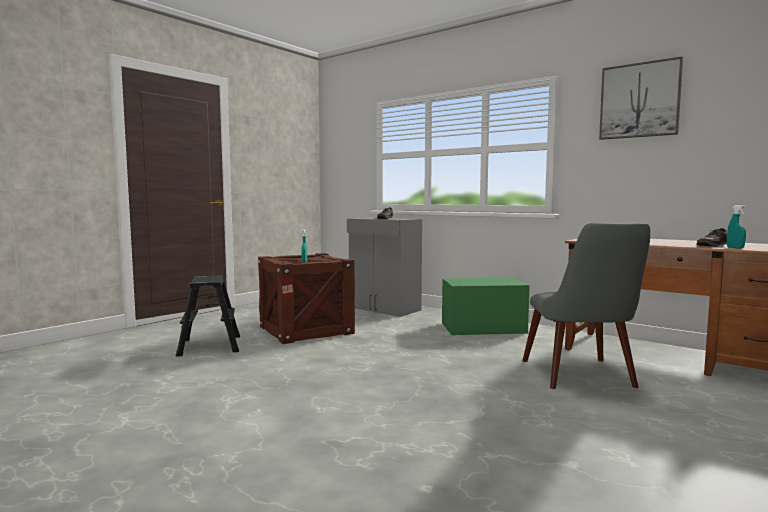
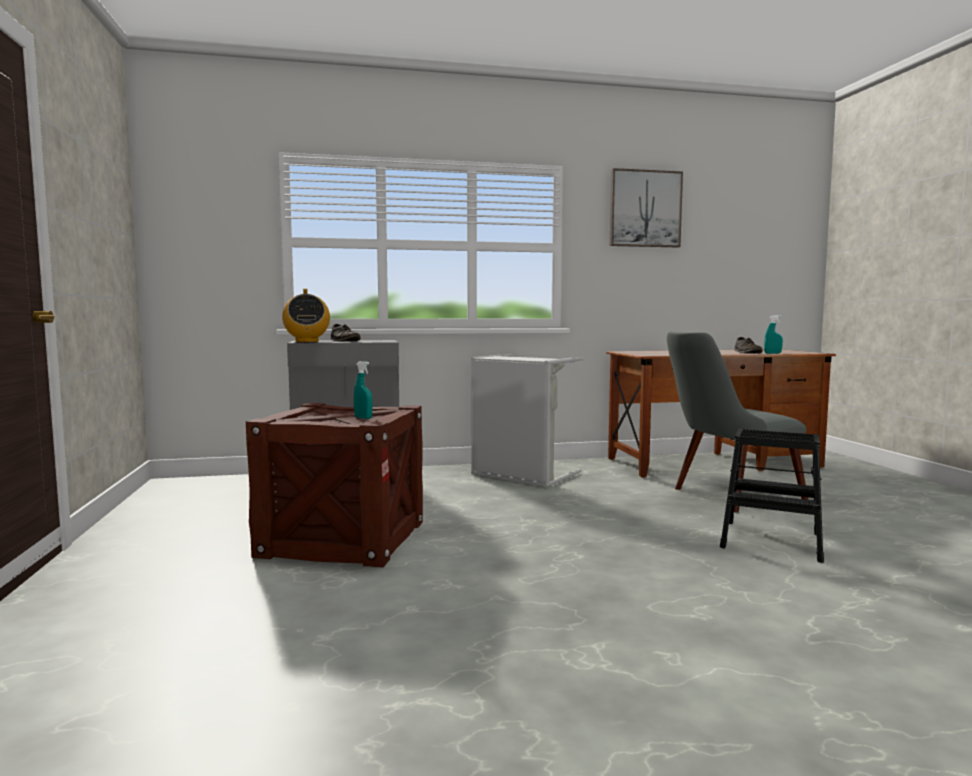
camera: 50 degrees left, 0 degrees up
black step ladder [176,275,240,357] -> black step ladder moved to [720,429,824,563]
green storage box [442,278,530,335] -> grey laundry basket [471,354,583,488]
grey chair [522,223,650,389] -> grey chair turned 120 degrees clockwise [667,332,808,513]
none -> radio [282,289,330,343]

